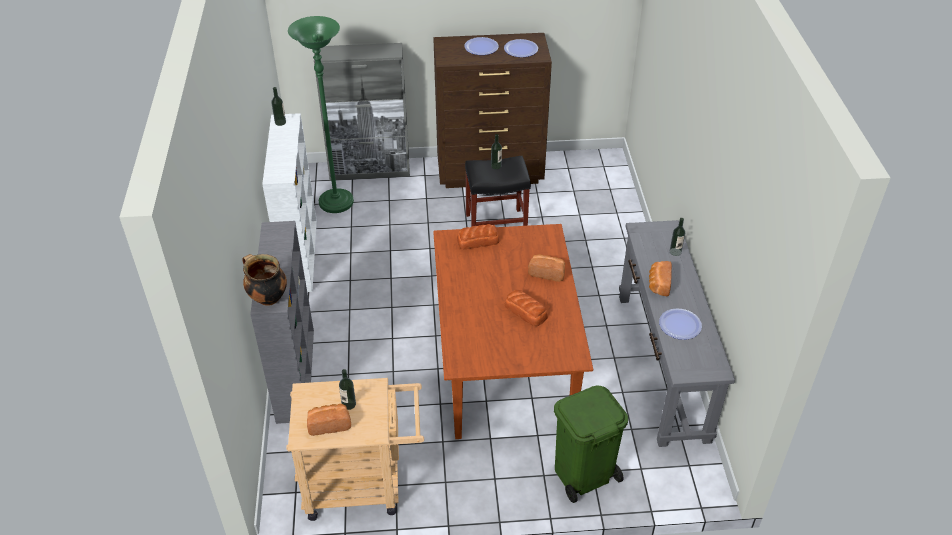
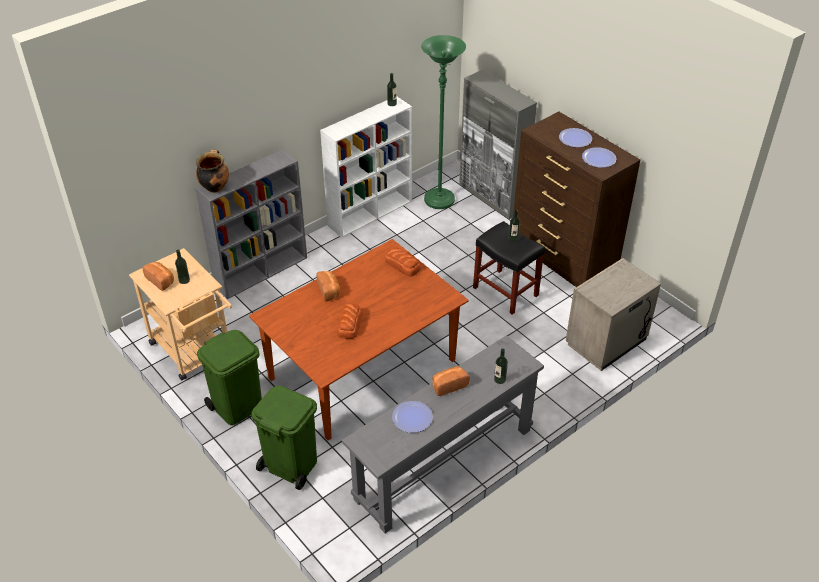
camera: 55 degrees right, 0 degrees up
bread [528,254,565,282] -> bread moved to [317,271,340,302]
none -> green trash can [197,330,262,425]
none -> beige nightstand [566,258,661,371]

